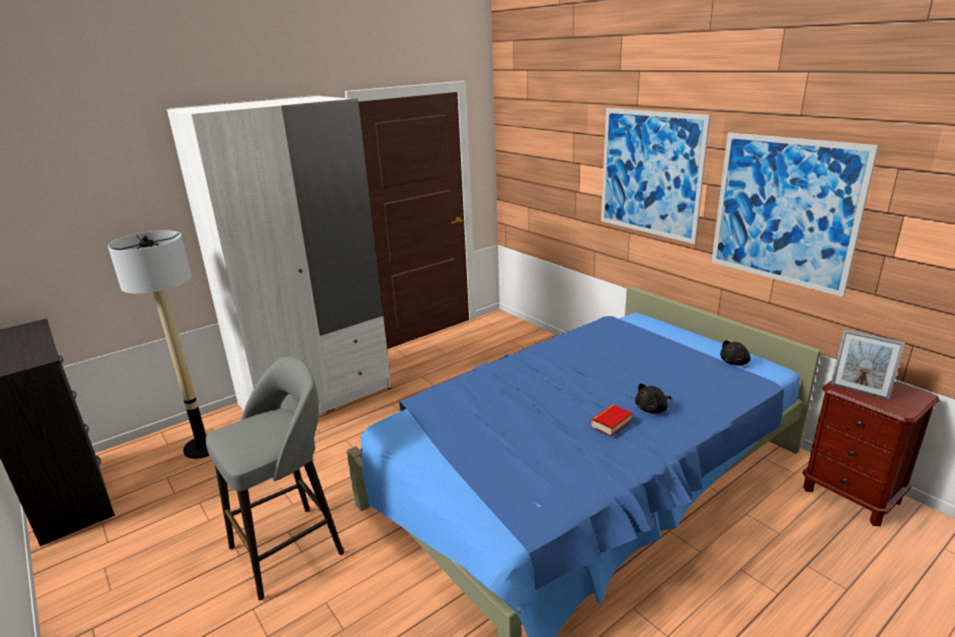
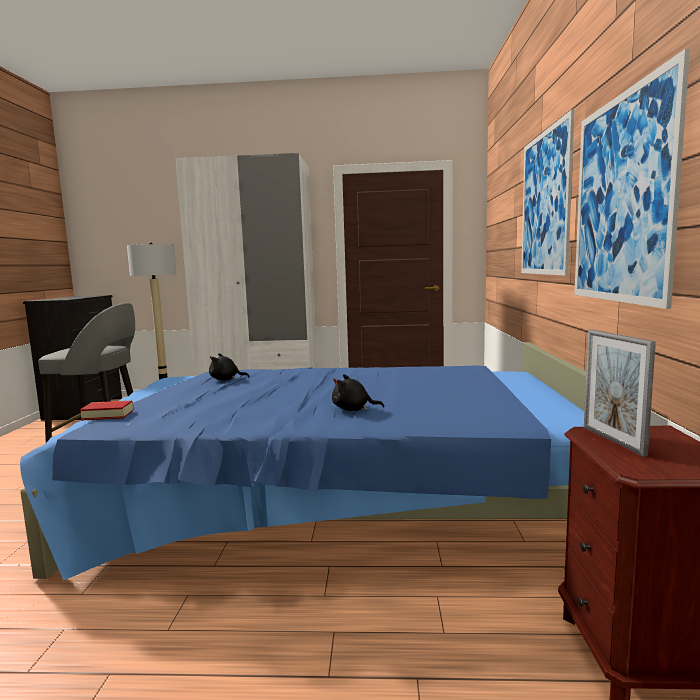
camera: 40 degrees right, 15 degrees down
book [590,405,632,437] -> book moved to [80,400,134,421]
black plush toy [720,340,751,365] -> black plush toy moved to [209,353,249,381]

